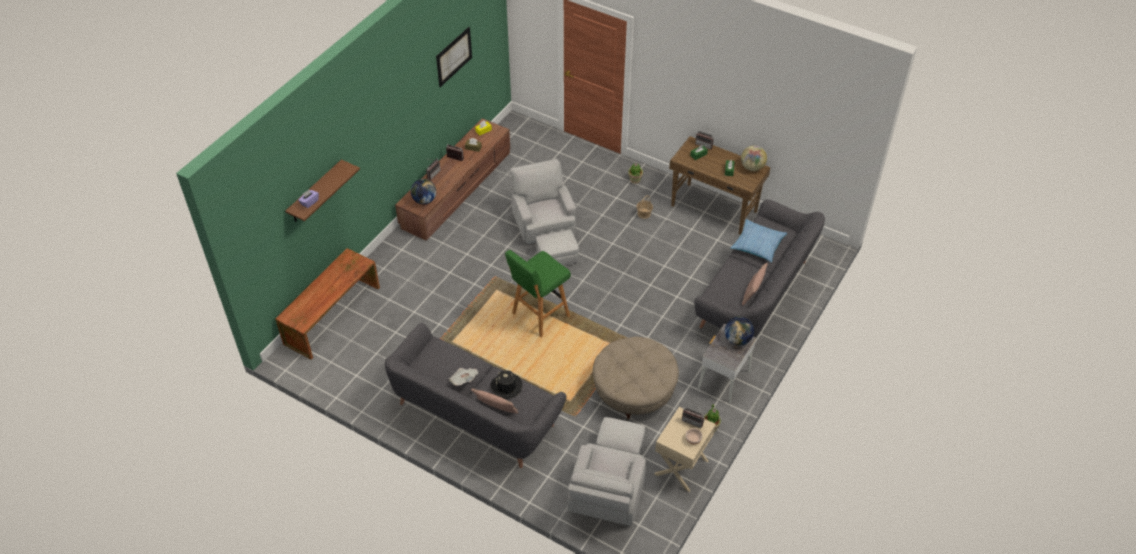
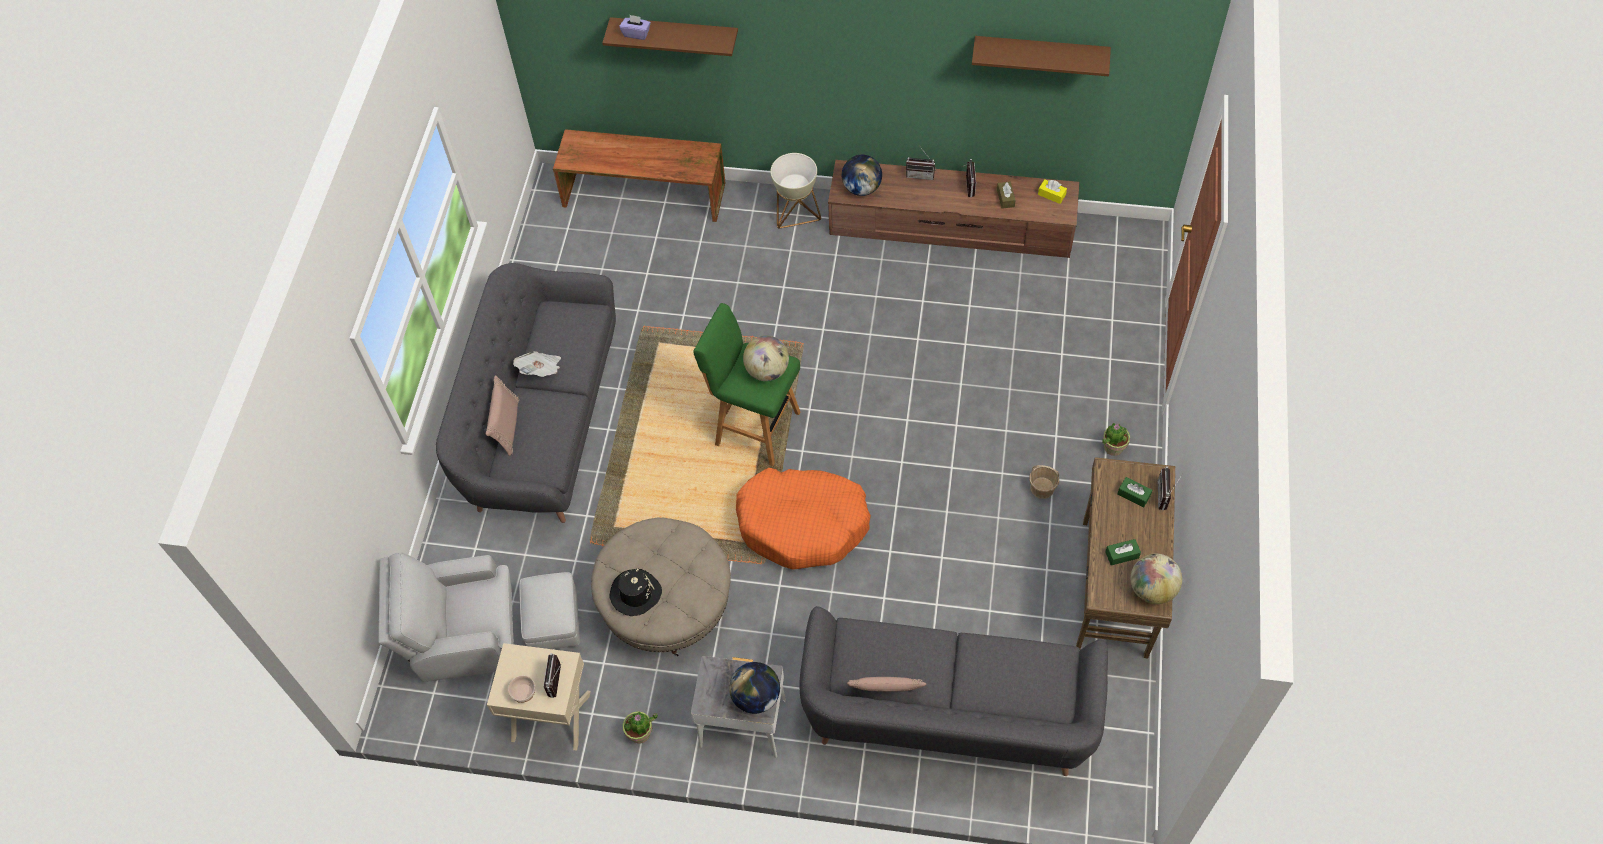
camera: 70 degrees right, 10 degrees up
picture [436,27,472,87] -> brown shelf [972,36,1111,76]
black hat [490,369,522,399] -> black hat moved to [609,569,662,616]
white armchair [510,159,579,265] -> none
pillow [730,219,787,263] -> none
none -> orange dog bed [736,468,871,569]
none -> globe [743,336,789,381]
none -> planter [770,153,821,228]

